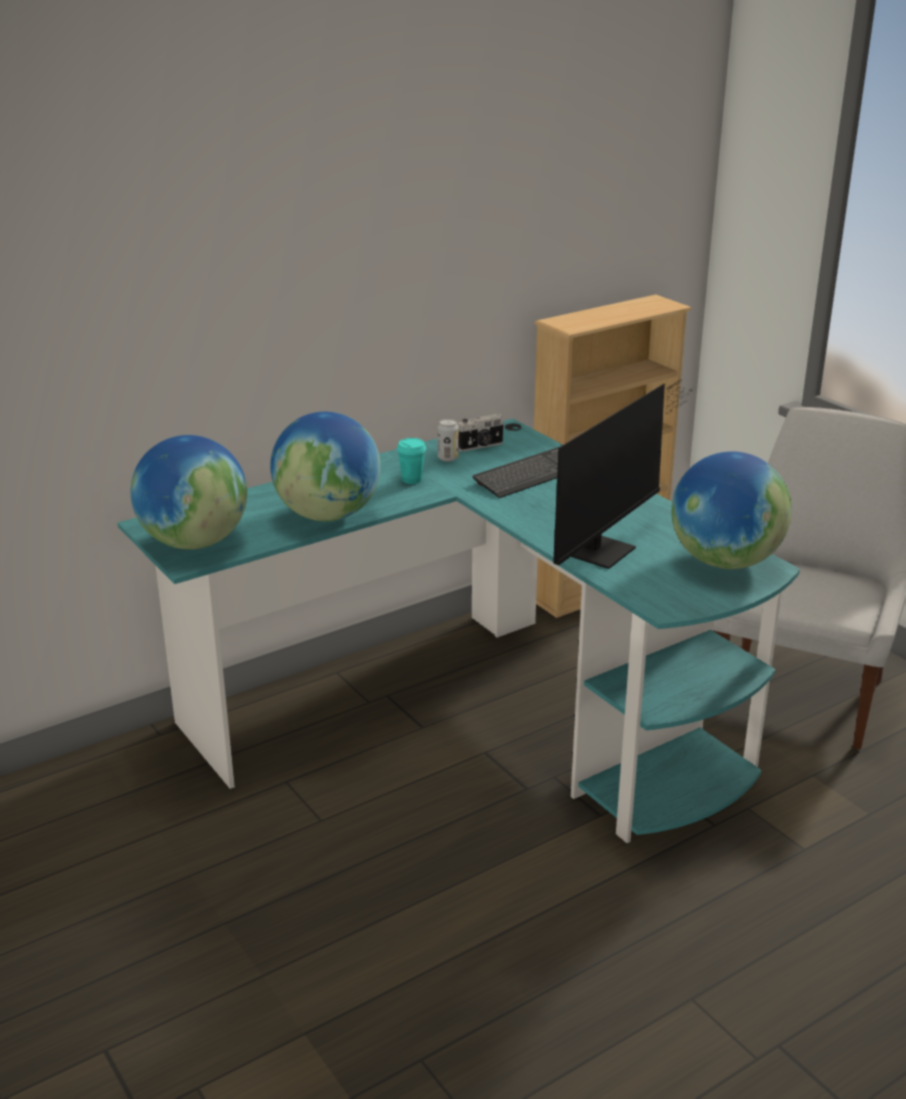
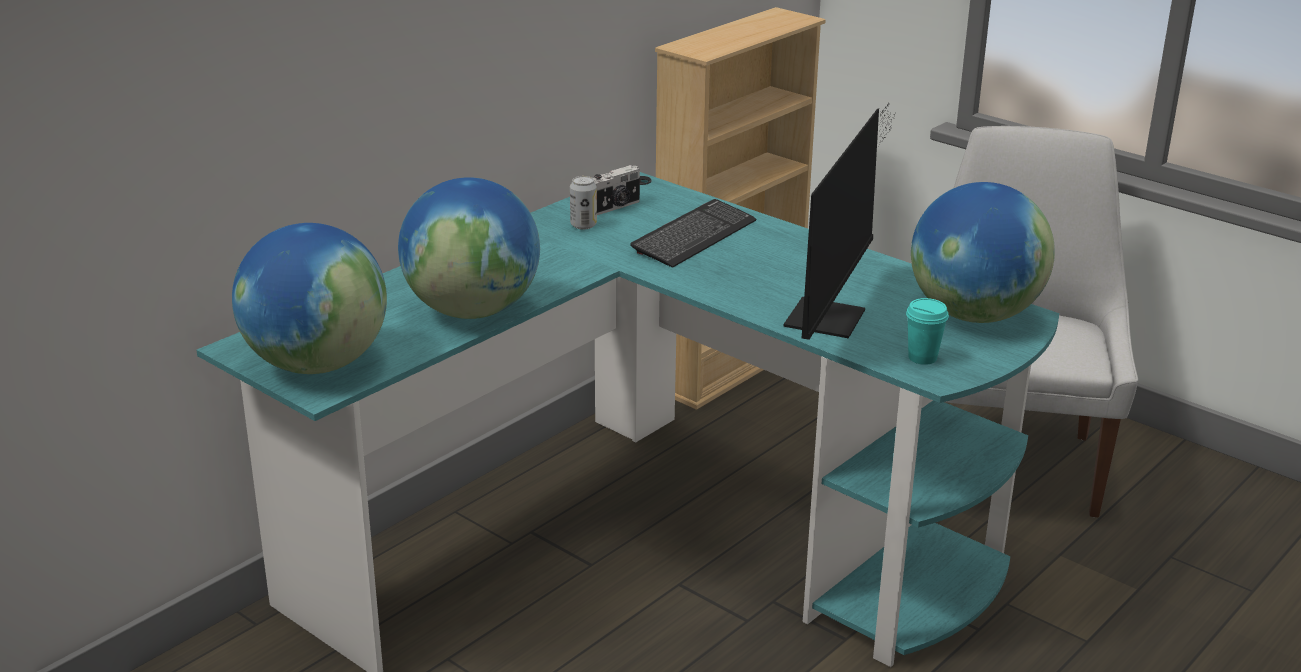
camera: 15 degrees left, 0 degrees up
turquoise cup [397,438,426,484] -> turquoise cup moved to [906,298,949,365]

